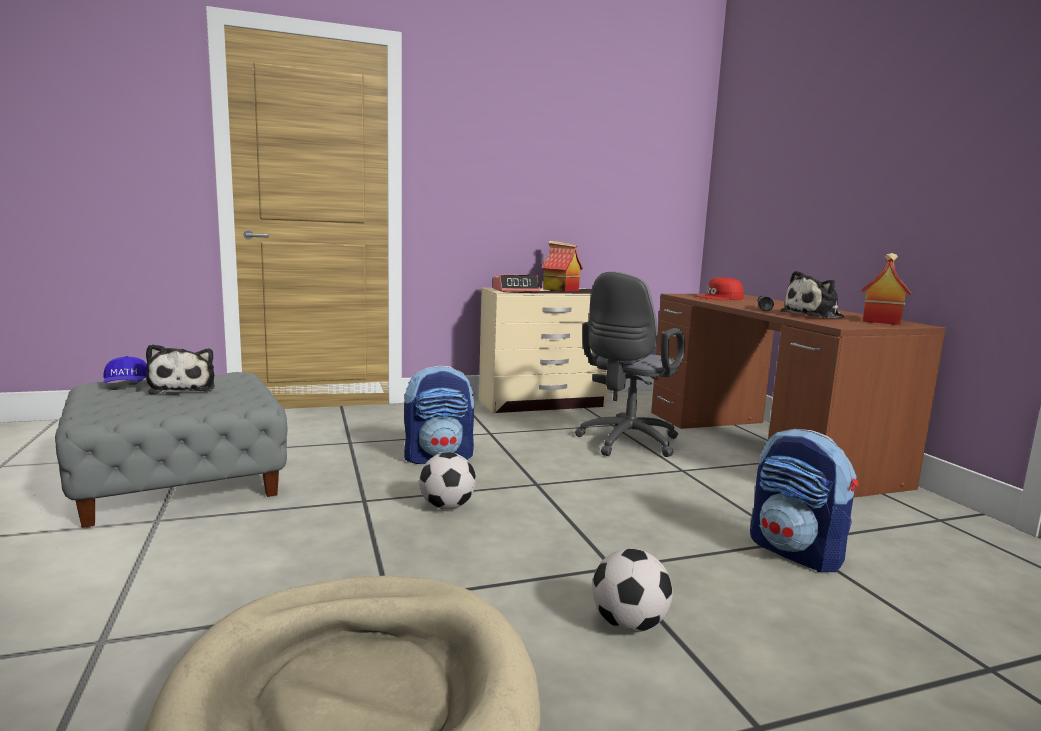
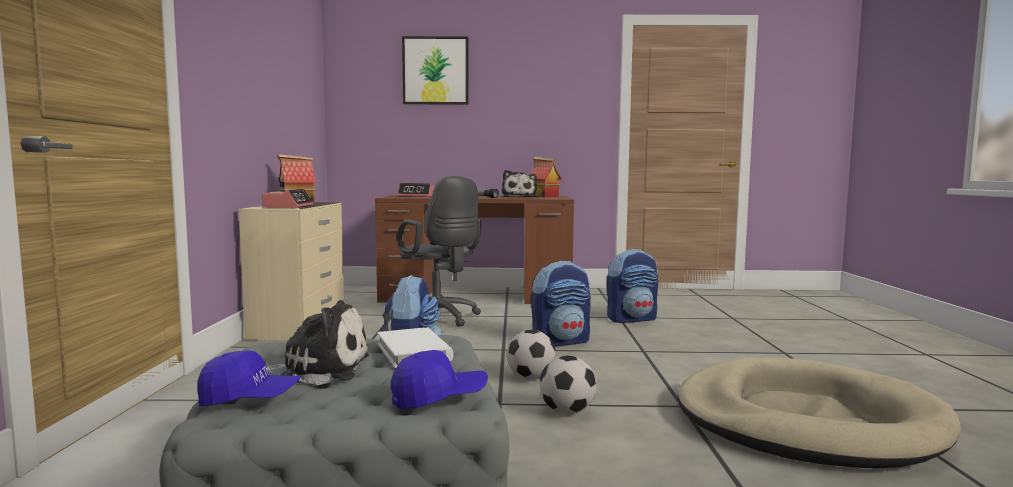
camera: 70 degrees left, 5 degrees down
football [592,548,673,632] -> football moved to [539,356,597,414]
red cap [696,277,744,300] -> alarm clock [397,183,435,197]
none -> white book [377,327,453,368]
none -> blue cap [391,350,488,409]
none -> picture [402,36,469,105]
none -> backpack [531,261,591,346]

